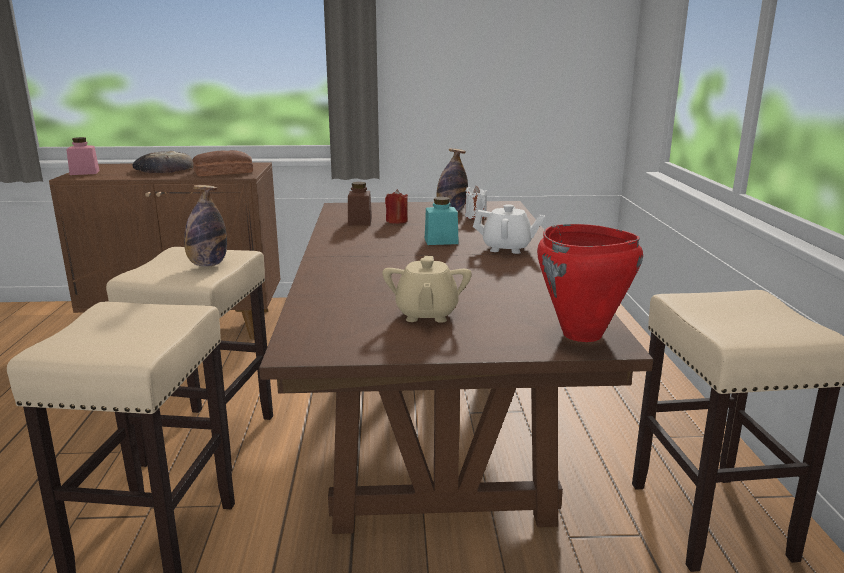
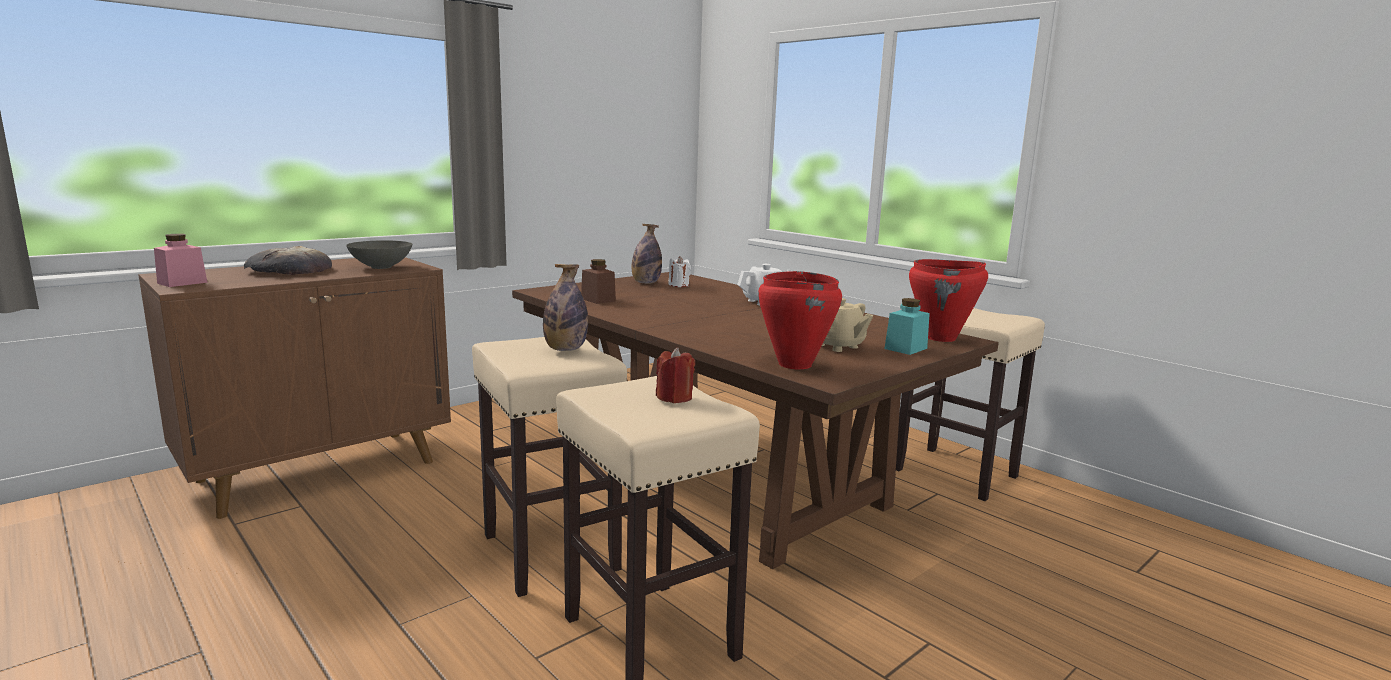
camera: 40 degrees left, 5 degrees down
bread [193,150,253,176] -> grey bowl [346,240,412,269]
red candle [385,189,408,224] -> red candle moved to [656,347,695,403]
turquoise jar [425,197,459,245] -> turquoise jar moved to [884,298,930,355]
none -> red cooking pot [758,271,842,369]

